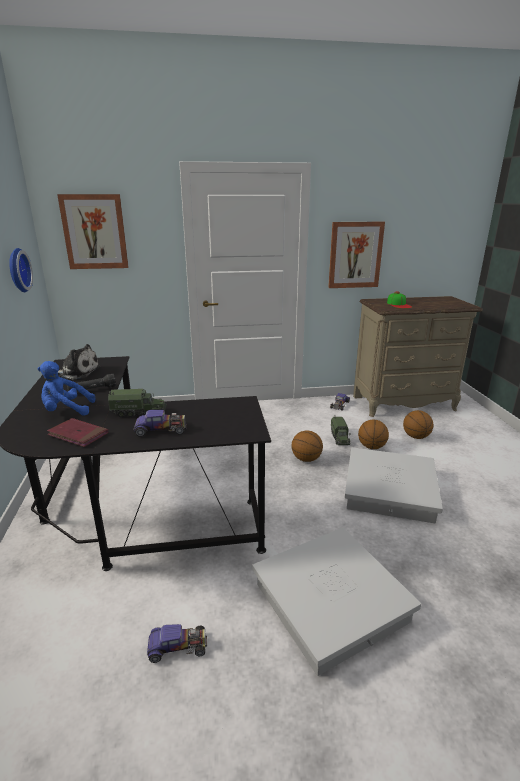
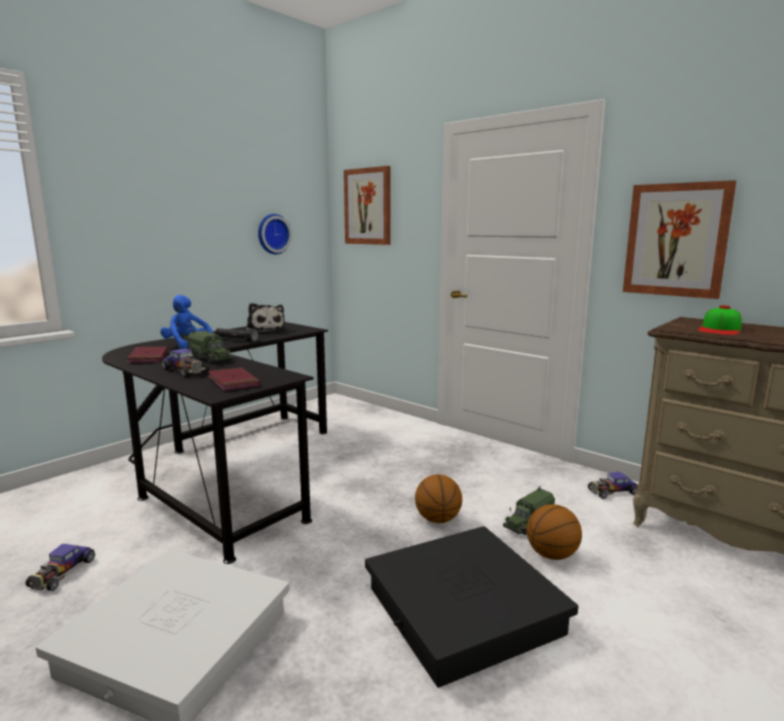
camera: 50 degrees right, 10 degrees down
toy car [147,624,207,663] -> toy car turned 60 degrees clockwise [26,544,95,591]
white storage box [345,447,443,523] -> black storage box [365,526,578,688]
basketball [403,410,433,439] -> none
none -> red book [208,368,260,391]

